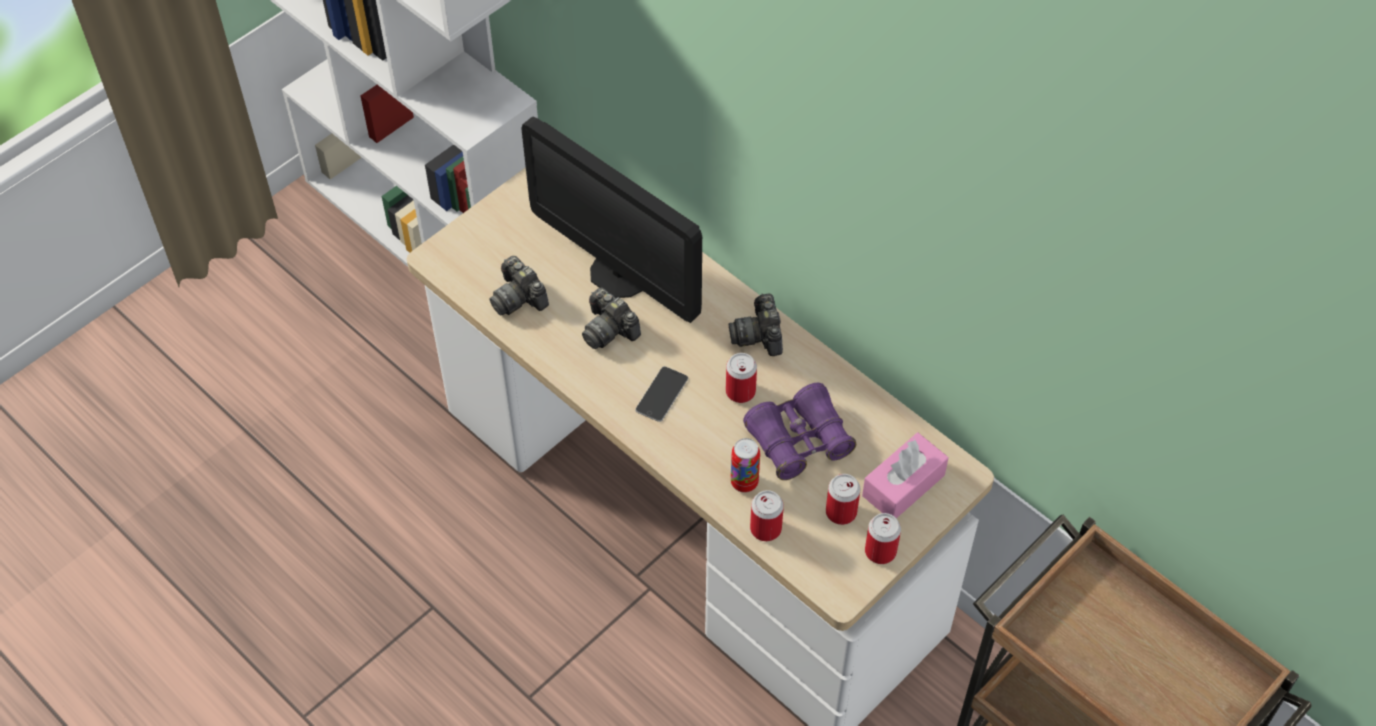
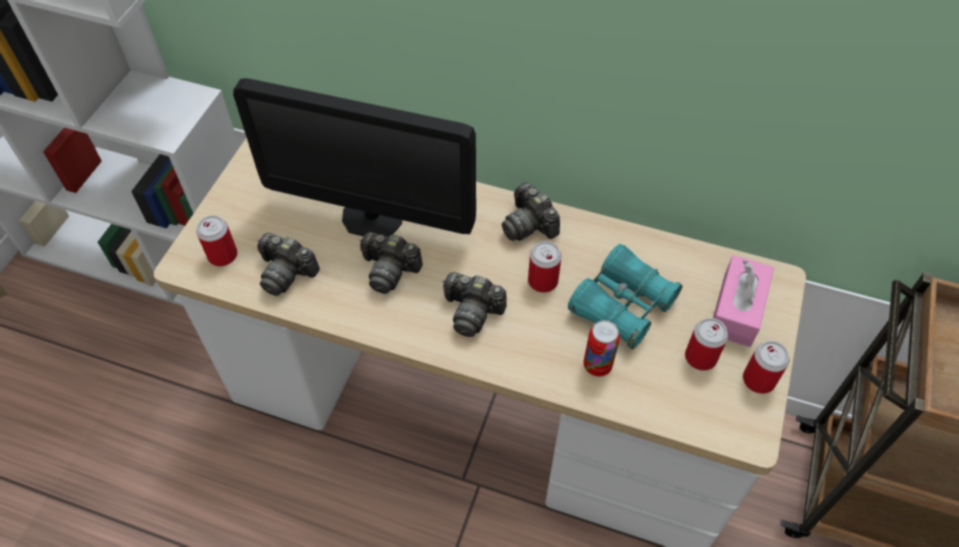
camera: 25 degrees left, 0 degrees up
phone [635,366,688,422] -> camera [442,272,507,337]
purple binoculars [743,383,856,480] -> turquoise binoculars [568,244,682,349]
can [750,490,784,541] -> can moved to [196,215,237,266]

